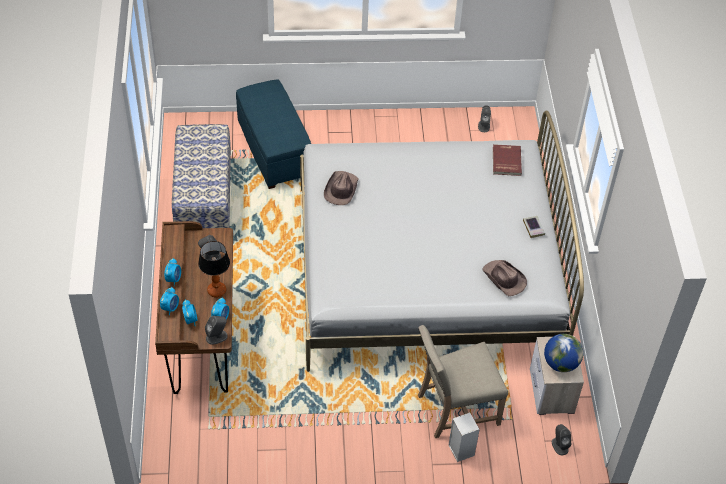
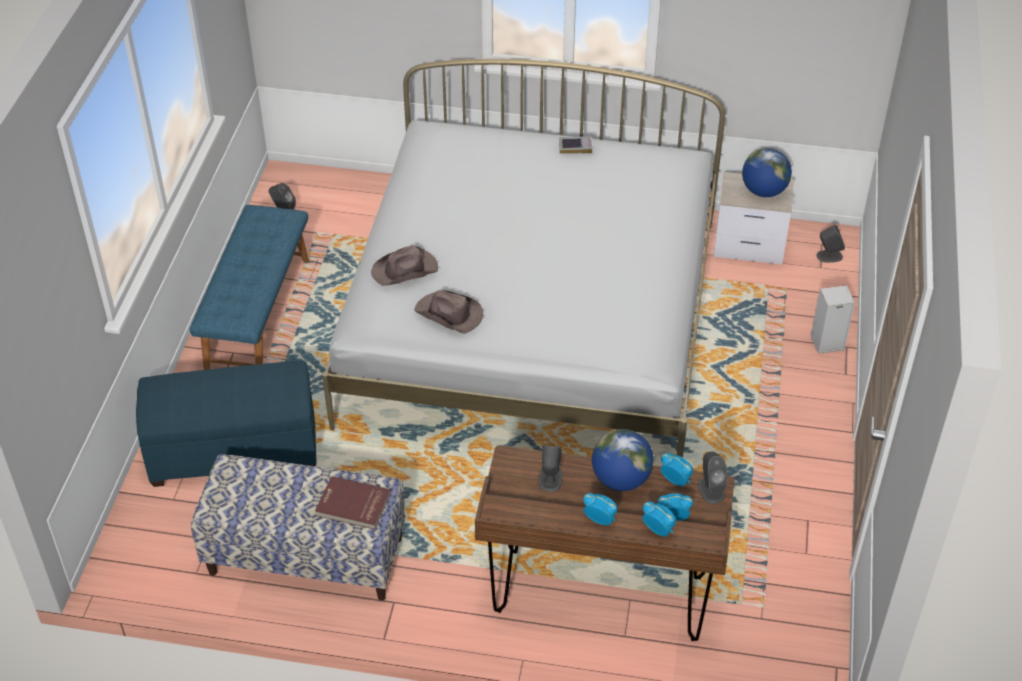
camera: 75 degrees left, 5 degrees down
table lamp [198,241,230,298] -> globe [592,429,654,491]
beige chair [418,325,508,438] -> none
brown hat [482,260,527,296] -> brown hat moved to [371,245,438,286]
red book [493,144,522,176] -> red book moved to [315,476,391,530]
none -> blue bench [190,205,309,370]

